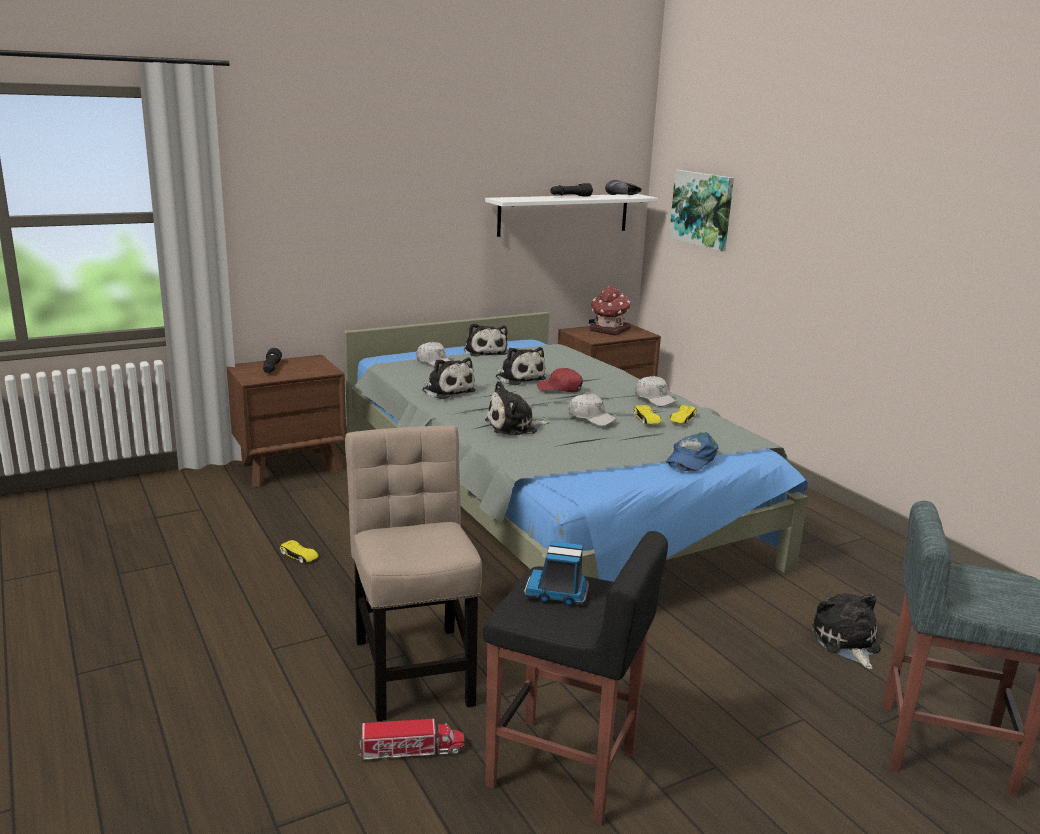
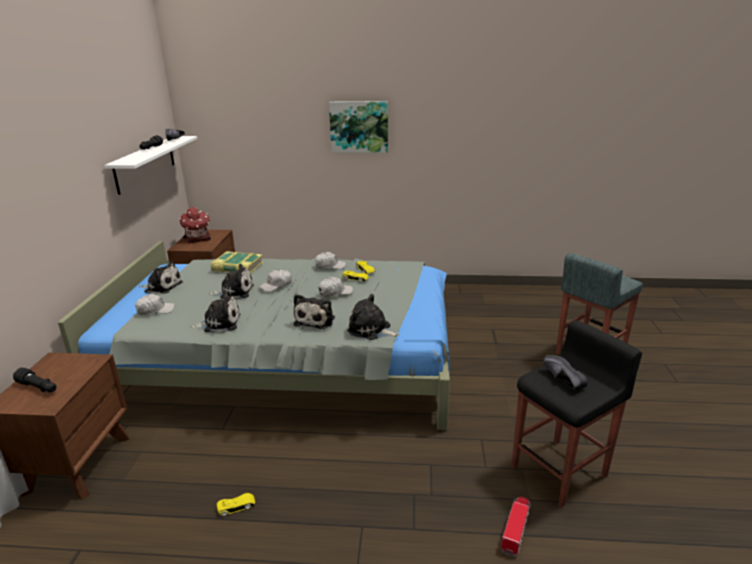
camera: 55 degrees left, 5 degrees up
beige chair [345,426,482,721] -> none
toy truck [524,542,589,606] -> black shoe [543,355,588,389]
red cap [537,368,583,392] -> white cap [259,269,292,292]
blue cap [666,432,718,471] -> none
picture [669,170,734,251] -> picture moved to [329,101,388,153]
plush toy [812,593,880,669] -> plush toy moved to [347,294,399,340]
none -> book [211,251,263,274]

